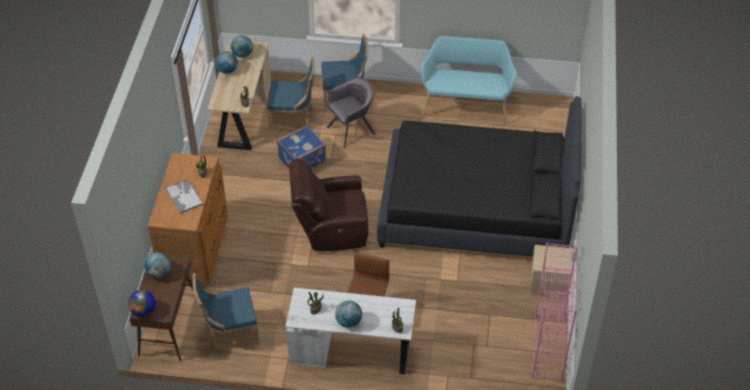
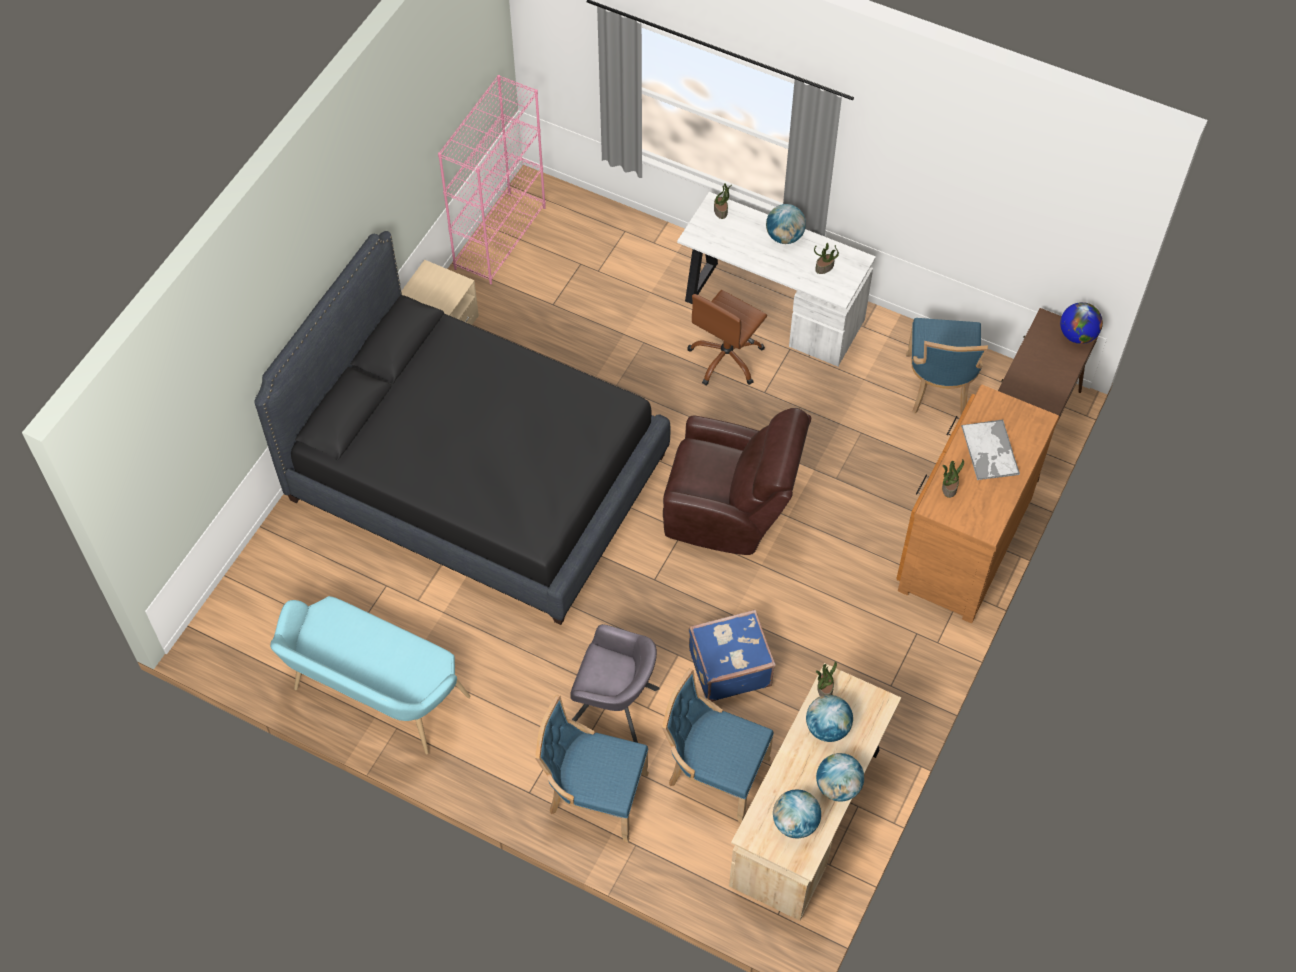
camera: 160 degrees left, 10 degrees up
globe [144,252,171,279] -> globe moved to [806,695,853,742]
blue chair [193,273,260,351] -> blue chair turned 90 degrees clockwise [906,318,988,414]
grey armchair [326,77,376,148] -> grey armchair turned 150 degrees counterclockwise [570,624,660,743]

